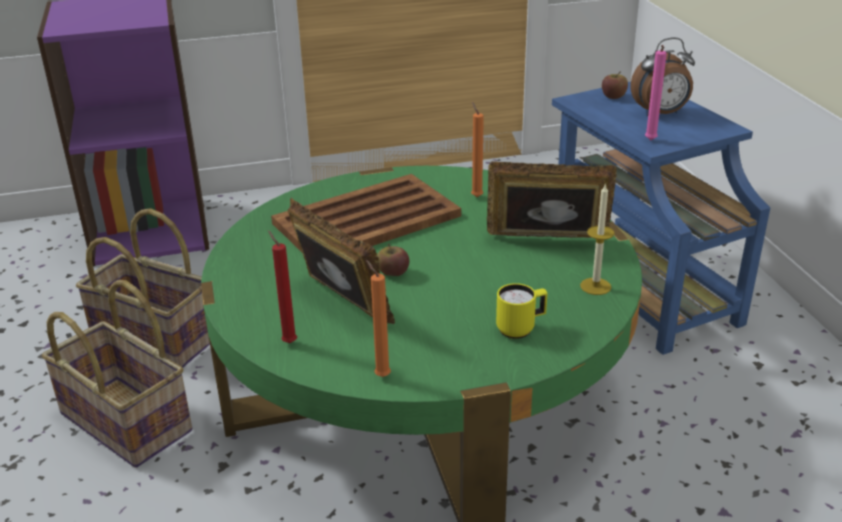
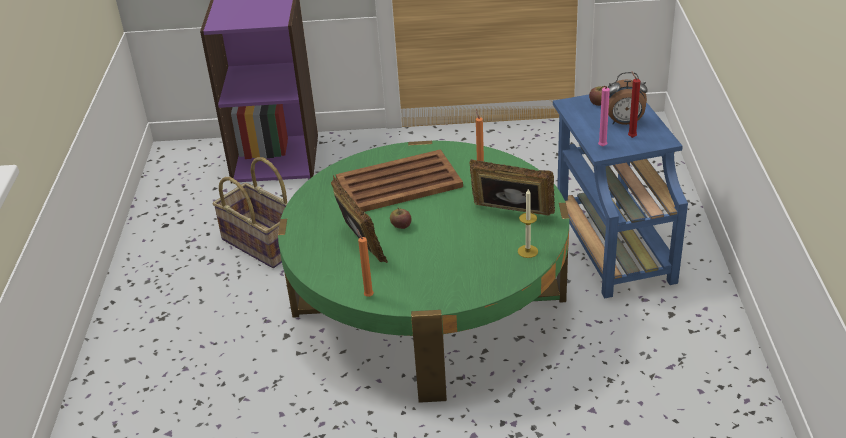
camera: 15 degrees right, 5 degrees up
basket [42,280,192,468] -> none
red candle [268,231,297,343] -> red candle moved to [628,71,640,138]
yellow mug [496,283,547,339] -> none

